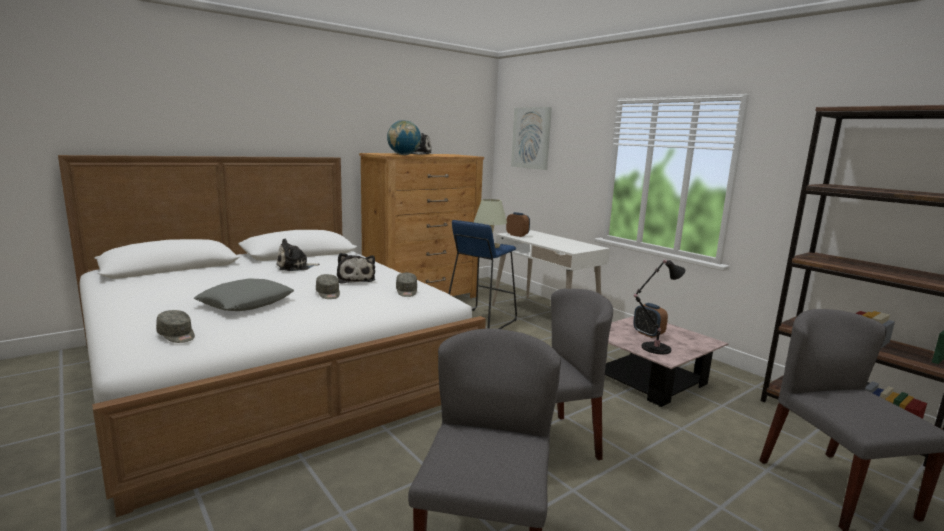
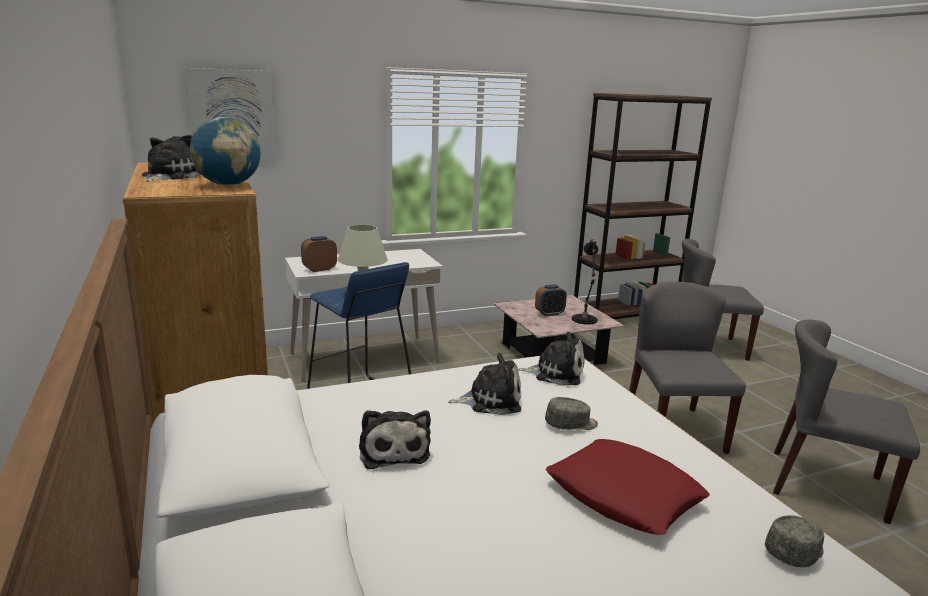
camera: 75 degrees left, 5 degrees up
grey pillow [194,278,294,311] -> red pillow [546,439,710,535]
grey cap [396,273,417,297] -> plush toy [518,332,585,386]

